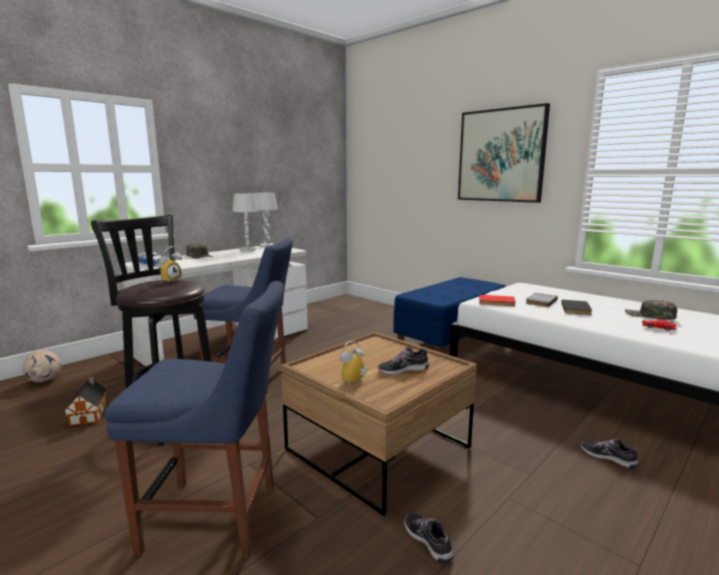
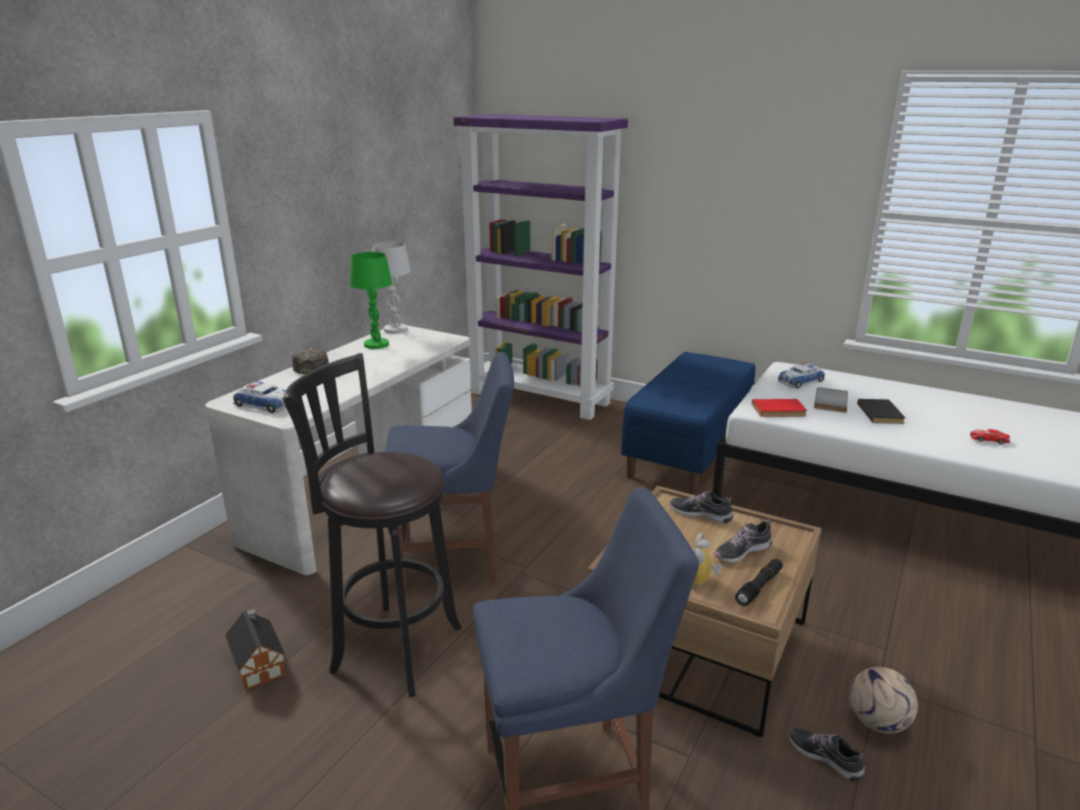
camera: 15 degrees left, 10 degrees up
football [22,351,61,383] -> football moved to [850,667,918,734]
alarm clock [159,246,182,283] -> none
white table lamp [232,193,259,251] -> green table lamp [350,252,392,349]
picture [458,103,550,203] -> none
shoe [581,439,639,469] -> shoe moved to [670,491,733,523]
green cap [625,300,677,320] -> none
none -> purple bookcase [453,114,628,420]
none -> black flashlight [735,559,783,606]
none -> toy car [778,363,825,389]

